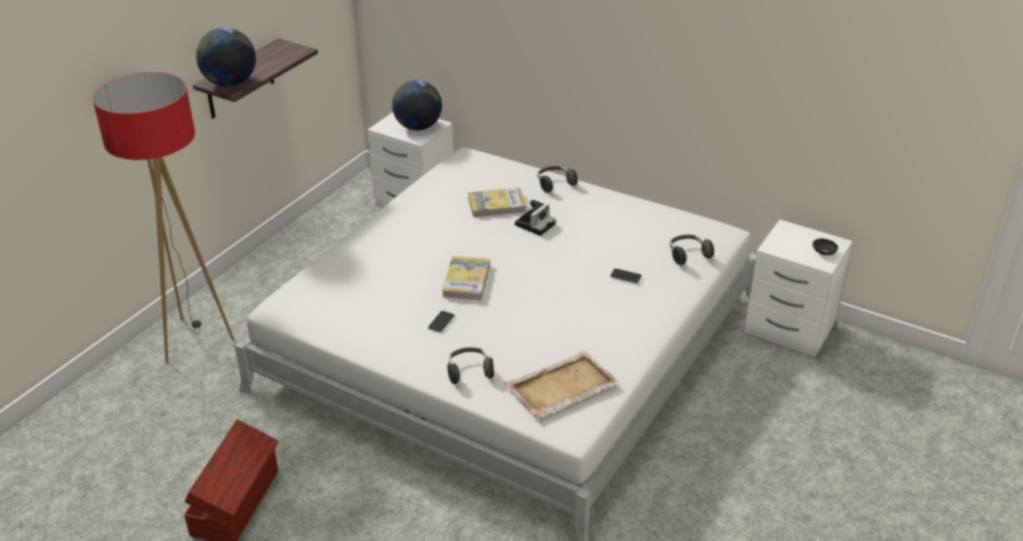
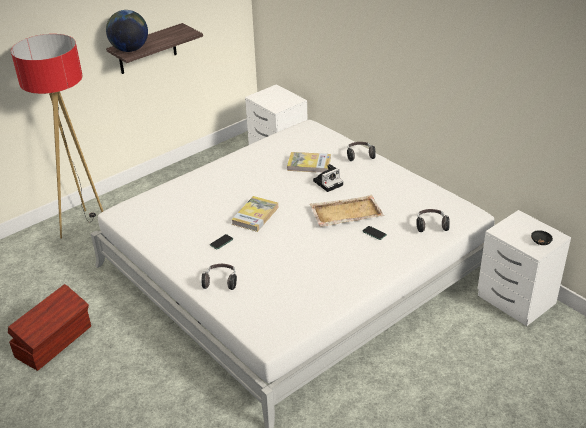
camera: 20 degrees right, 0 degrees up
globe [392,80,442,130] -> none
beige tray [504,350,619,418] -> beige tray moved to [310,195,384,227]

